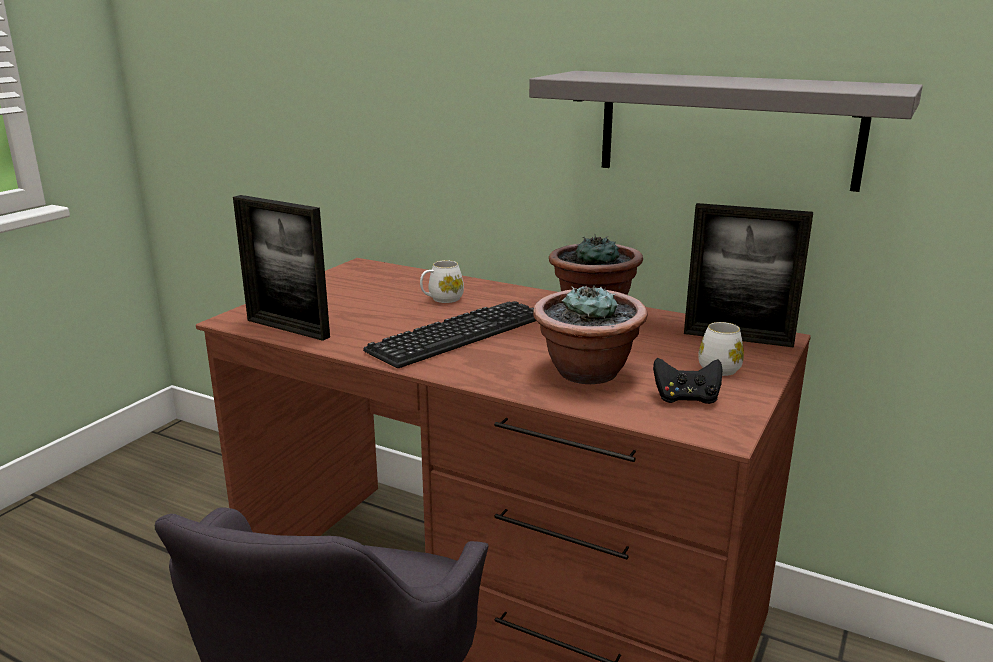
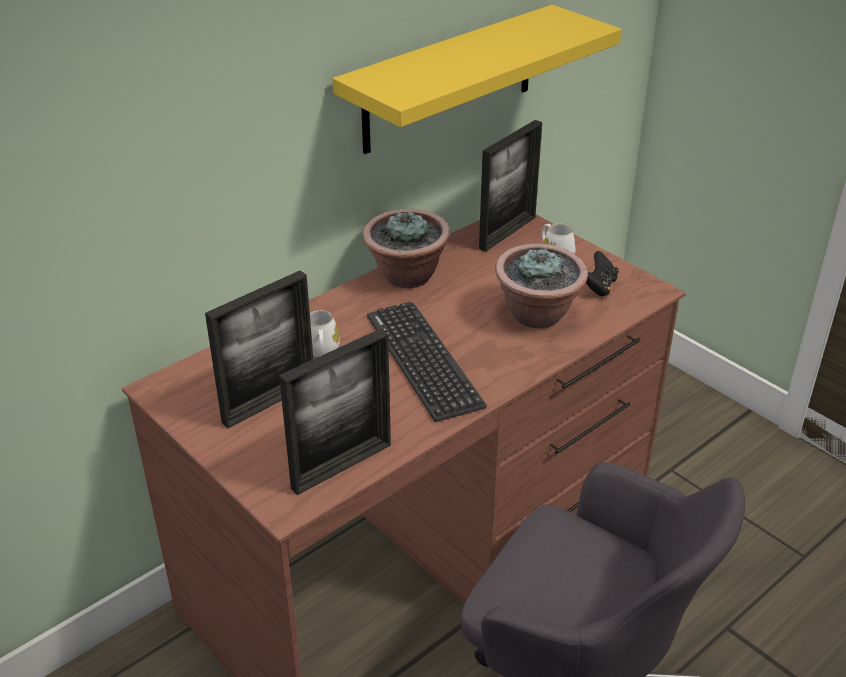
camera: 70 degrees left, 15 degrees up
grey shelf [529,71,923,192] -> yellow shelf [333,5,622,154]
none -> picture frame [205,271,313,428]

